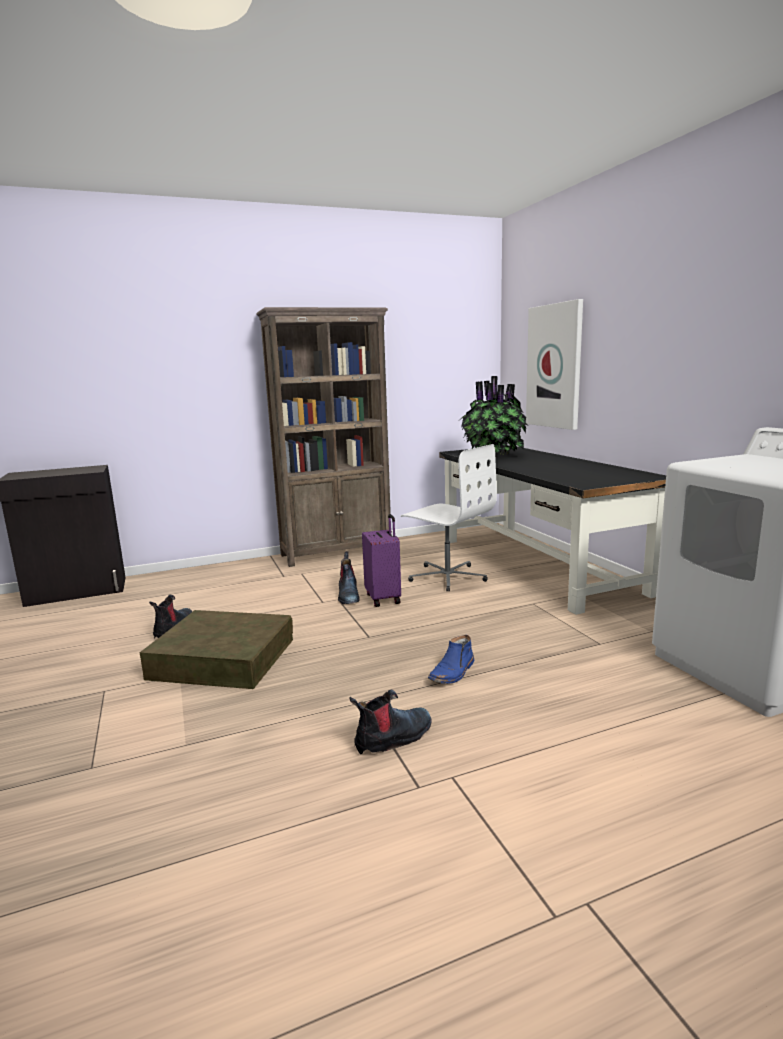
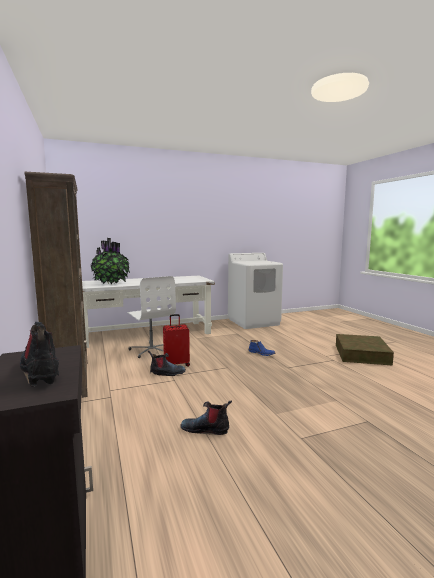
camera: 90 degrees left, 5 degrees down
brown storage box [139,610,293,689] -> brown storage box moved to [336,334,394,366]
boot [350,690,432,754] -> boot moved to [20,322,59,387]
purple suitcase [362,514,401,607] -> red suitcase [163,314,190,366]
white office chair [401,444,497,591] -> white office chair turned 105 degrees clockwise [127,276,176,358]
black desk [439,446,666,615] -> white desk [82,276,215,348]
picture [526,299,583,430] -> none

